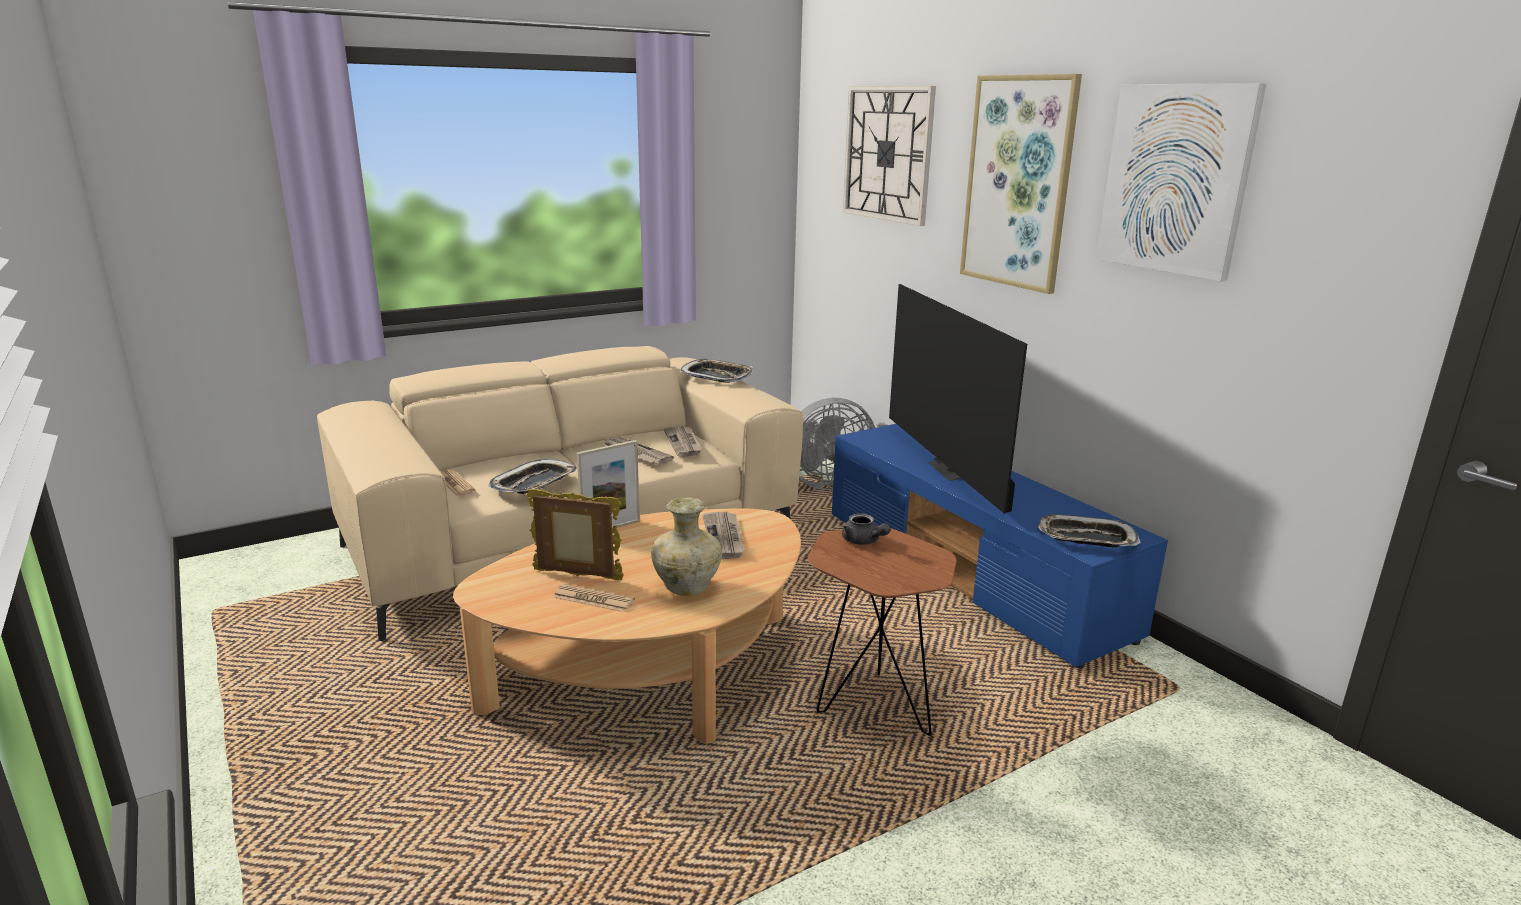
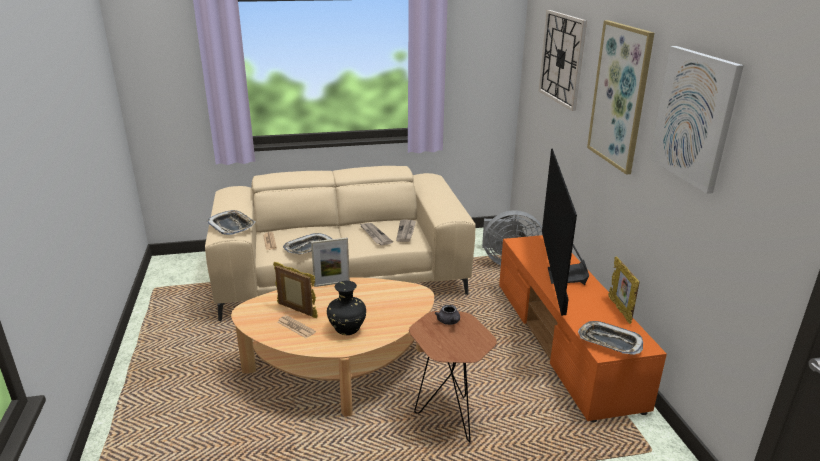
camera: 20 degrees right, 5 degrees up
beige vase [651,497,722,596] -> black vase [327,281,366,335]
tray [680,359,753,383] -> tray moved to [207,210,255,235]
newspaper [703,512,745,559] -> none
blue tv stand [832,424,1168,668] -> orange tv stand [499,235,667,422]
none -> picture frame [608,256,640,324]

